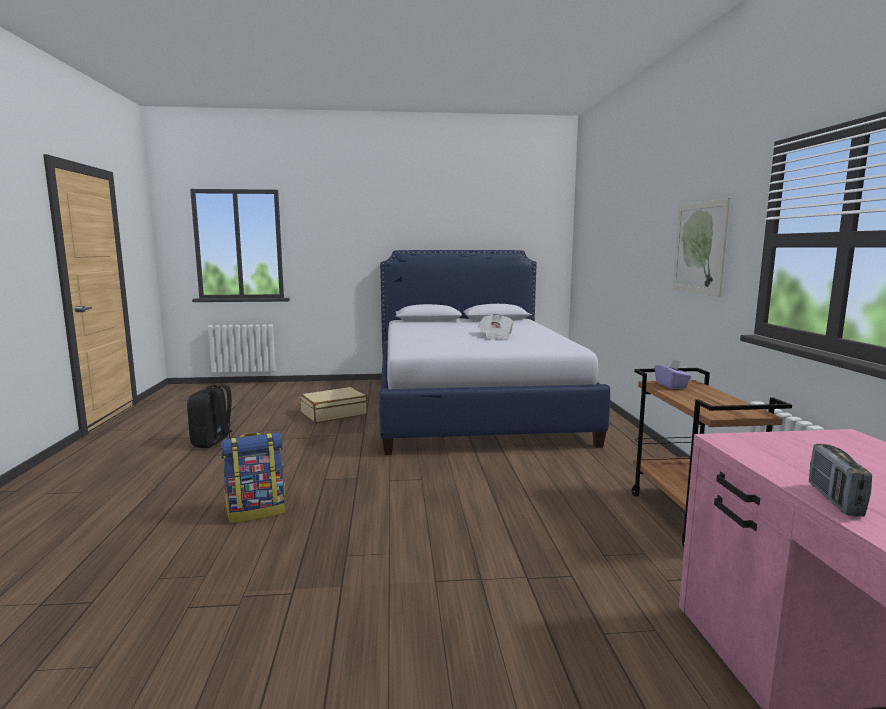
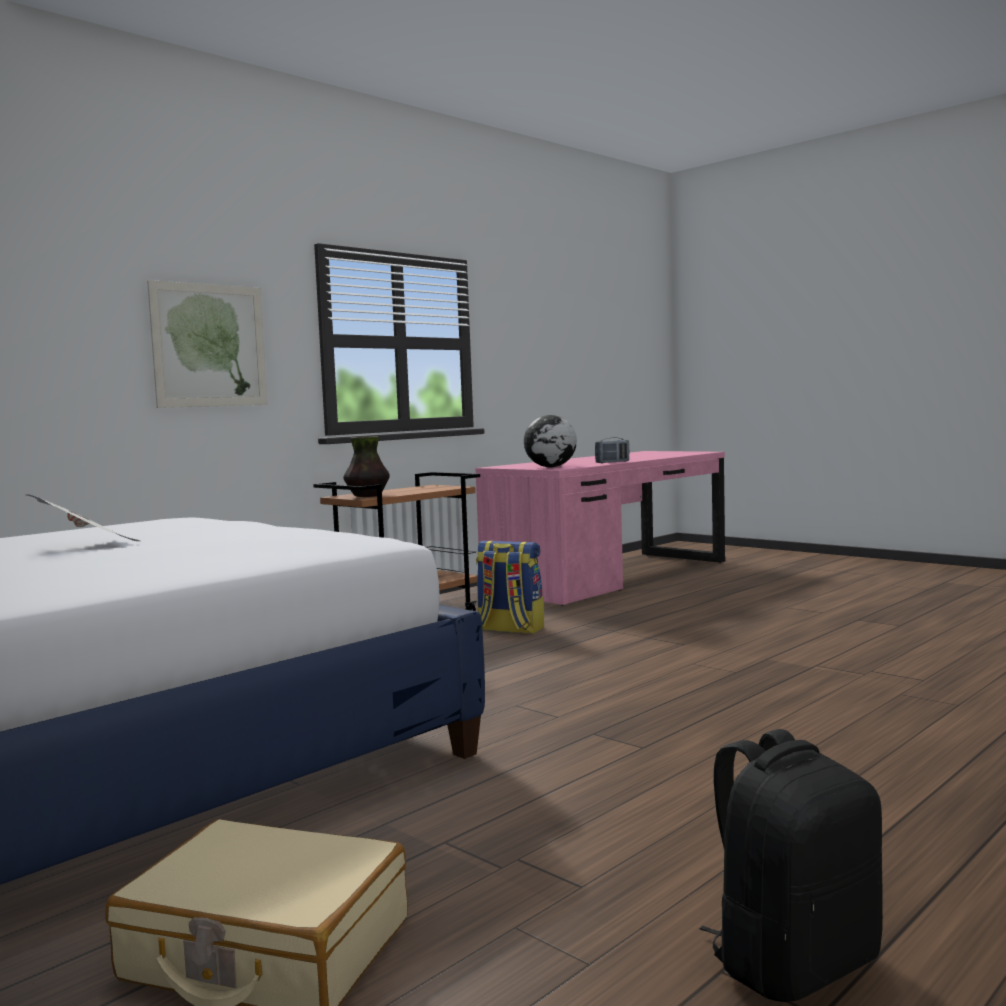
camera: 130 degrees left, 5 degrees down
backpack [221,433,286,523] -> backpack moved to [476,541,544,634]
purple tissue box [654,359,691,389] -> vase [344,436,390,497]
none -> globe [524,415,577,468]

